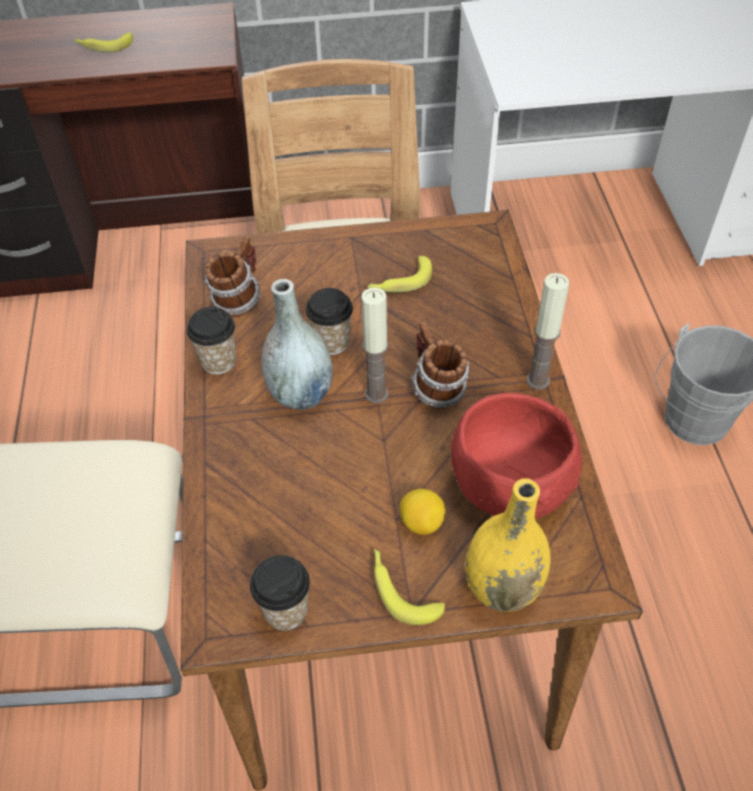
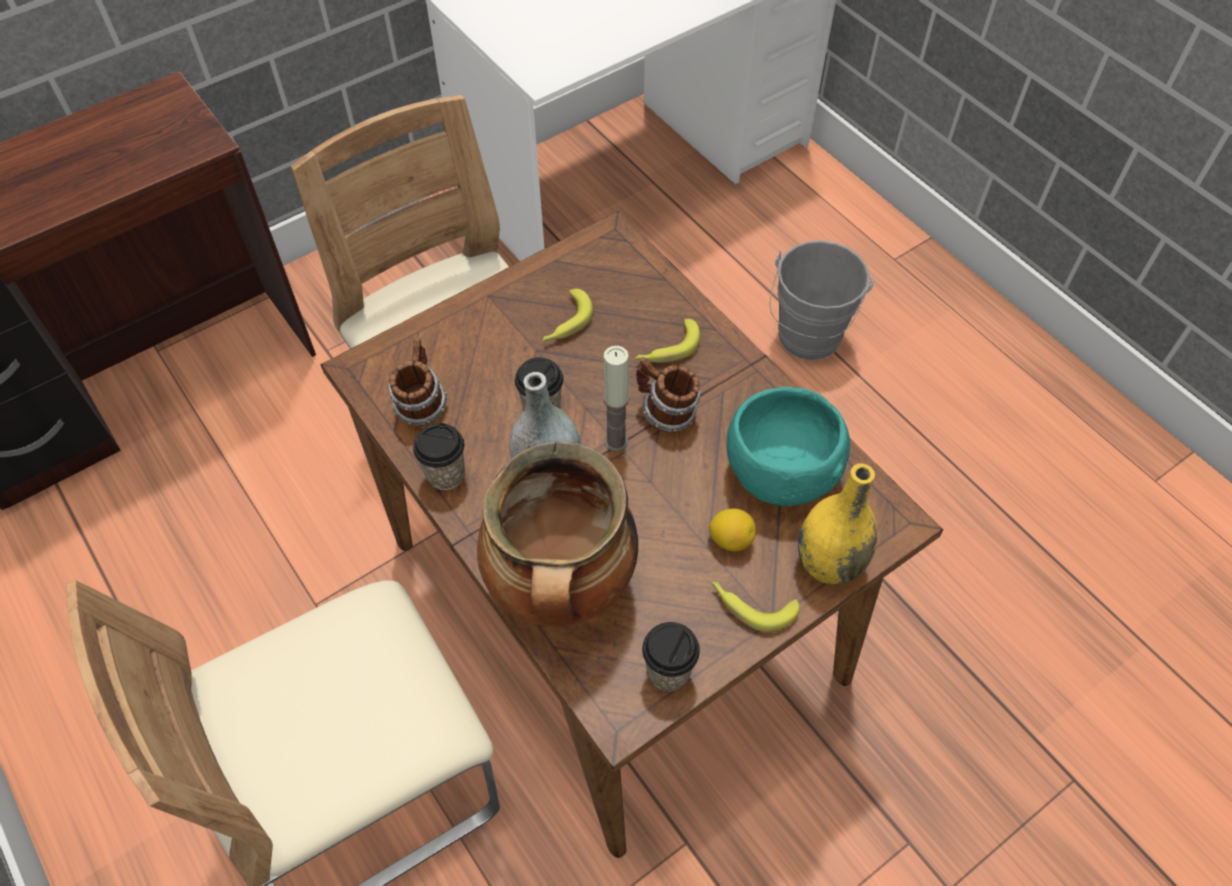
camera: 30 degrees left, 5 degrees up
banana [74,32,133,52] -> banana moved to [635,319,700,363]
red bowl [451,393,582,518] -> turquoise bowl [726,387,851,506]
candle [526,273,570,390] -> none
none -> cooking pot [477,442,638,626]

